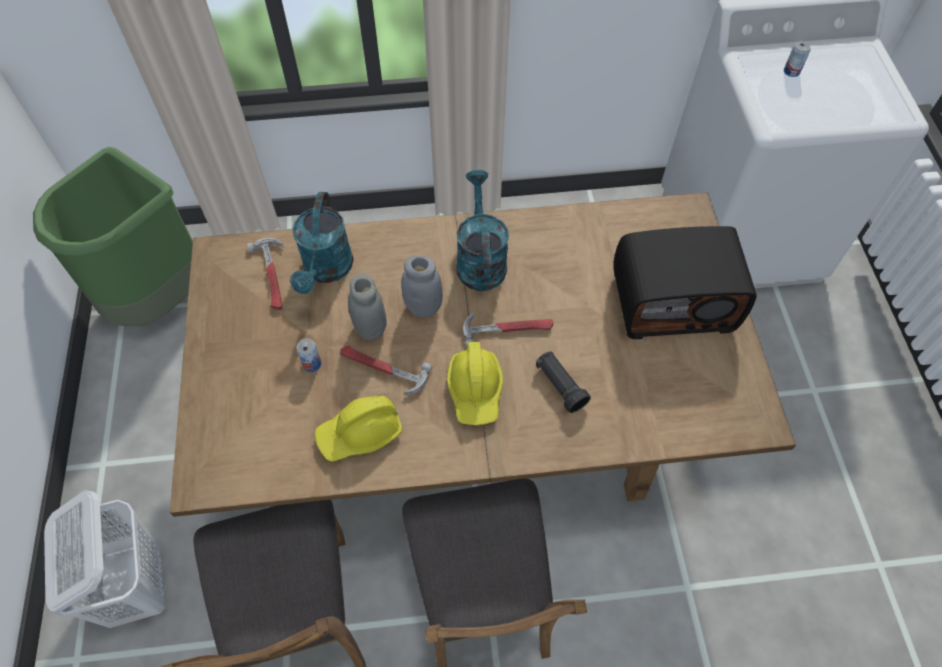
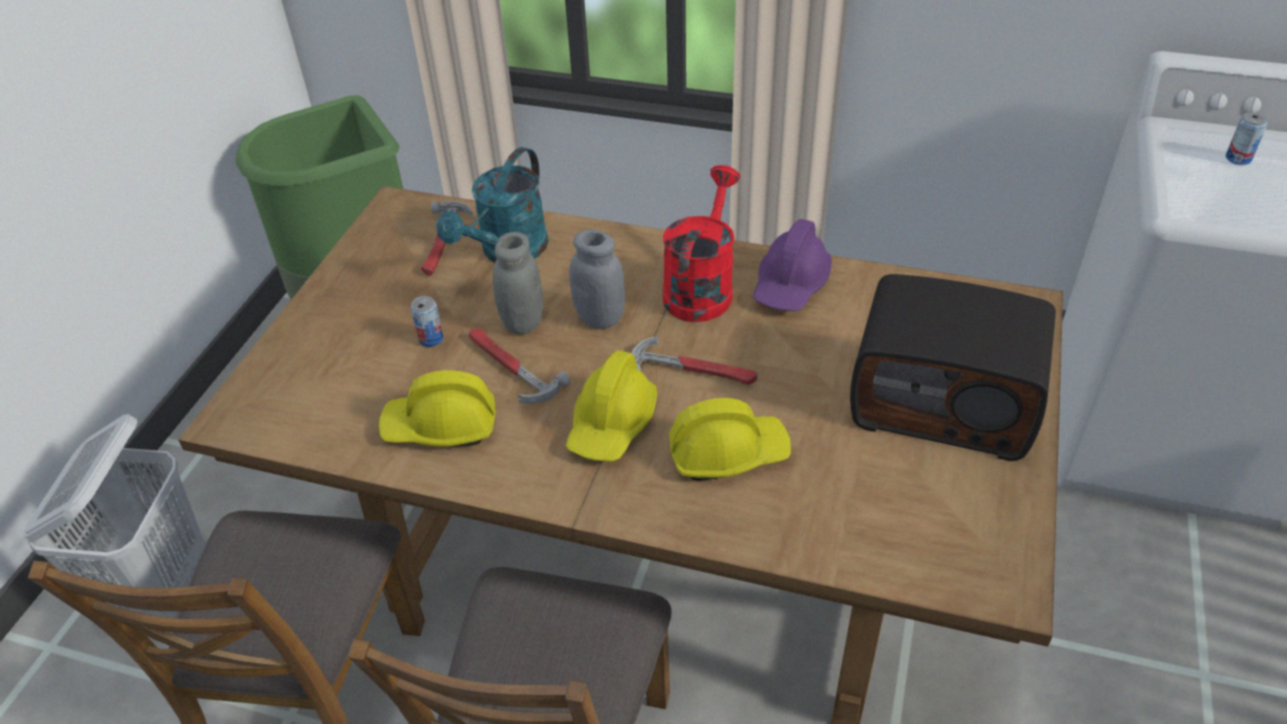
camera: 25 degrees right, 15 degrees down
turquoise watering can [457,170,509,291] -> red watering can [663,165,740,322]
black flashlight [536,351,591,413] -> yellow hard hat [669,398,791,481]
none -> purple hard hat [753,219,832,311]

